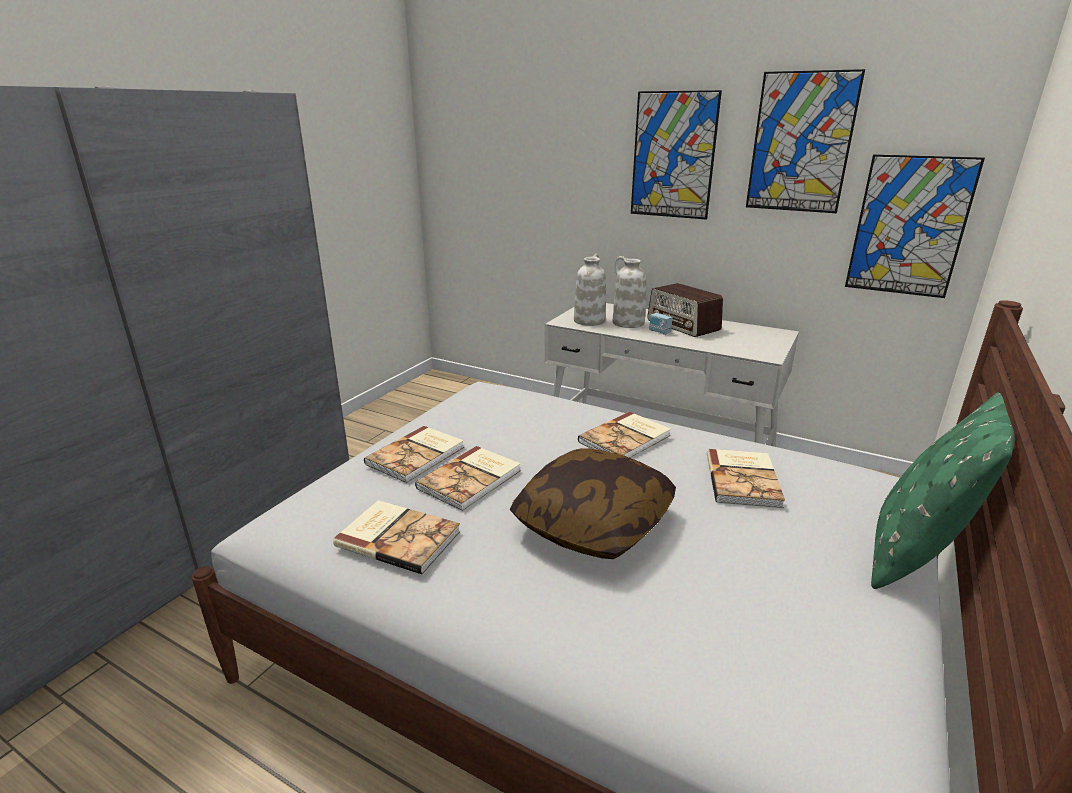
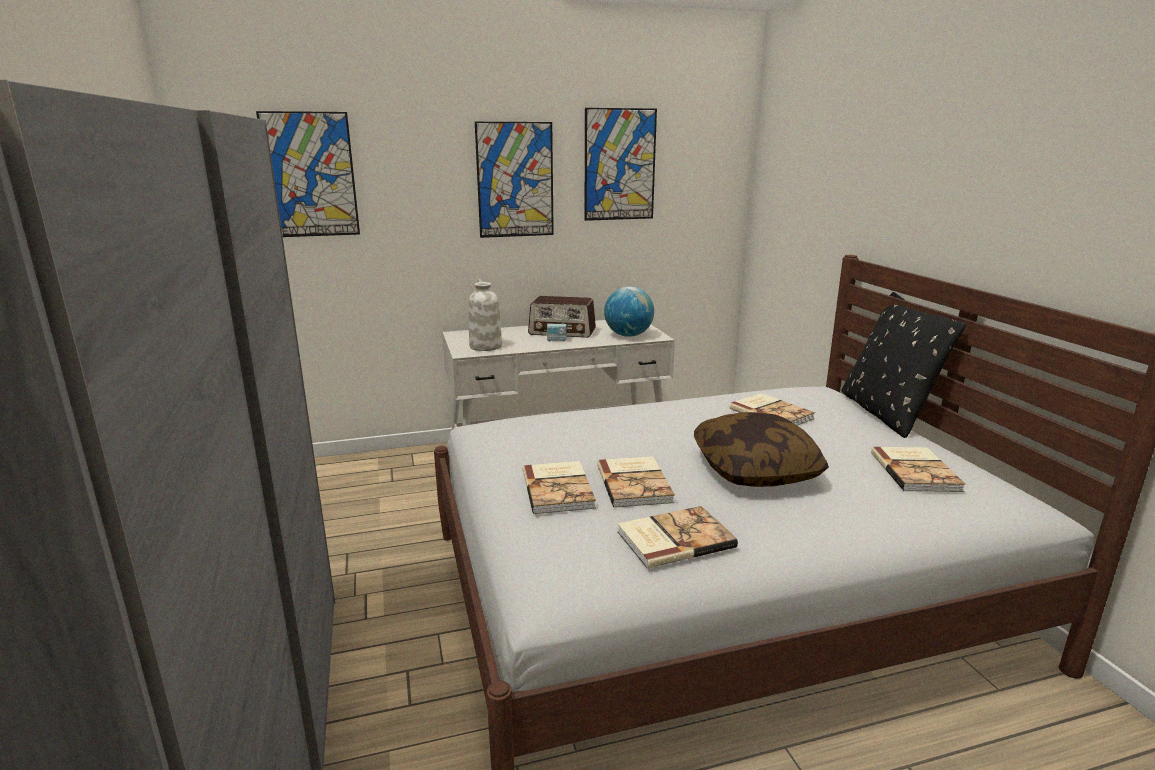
camera: 45 degrees left, 5 degrees down
book [578,412,671,458] -> book moved to [871,447,966,492]
white vase [613,256,646,328] -> none
picture [845,154,985,298] -> picture moved to [256,111,360,237]
green pillow [871,393,1015,589] -> black pillow [841,292,966,438]
none -> globe [604,286,654,337]

